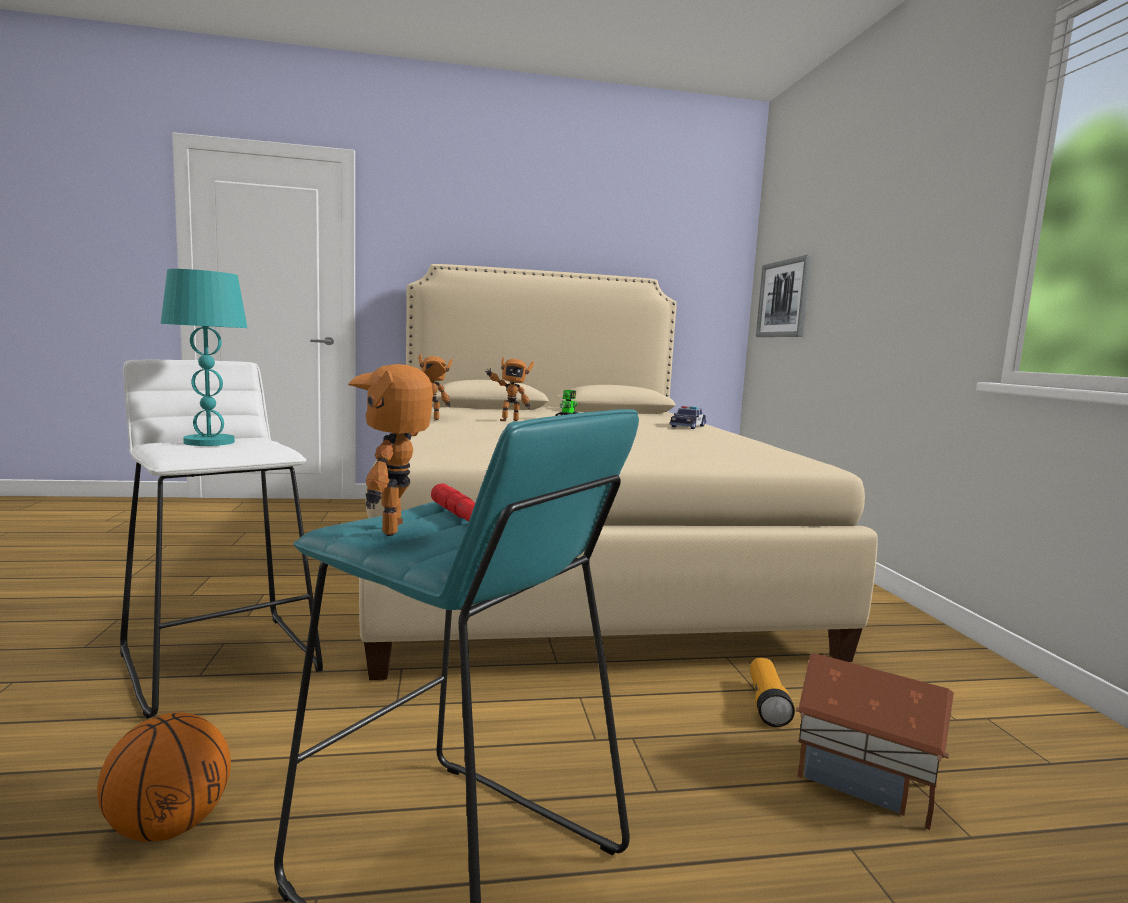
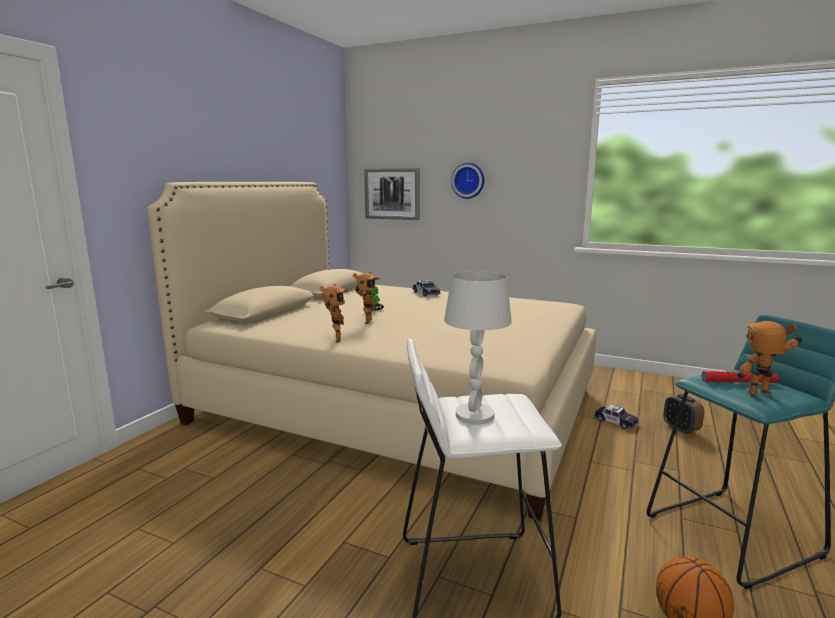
camera: 55 degrees left, 5 degrees up
turquoise table lamp [161,269,247,446] -> white table lamp [444,271,512,425]
toy robot [348,362,446,536] -> toy robot turned 135 degrees clockwise [737,321,803,396]
flashlight [750,658,795,727] -> toy car [594,404,638,429]
toy house [796,653,954,830] -> alarm clock [663,394,704,434]
none -> wall clock [451,163,484,199]

